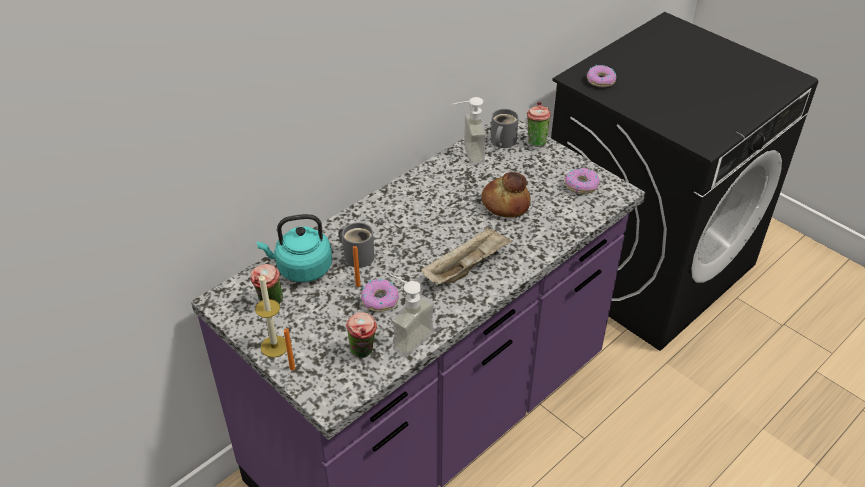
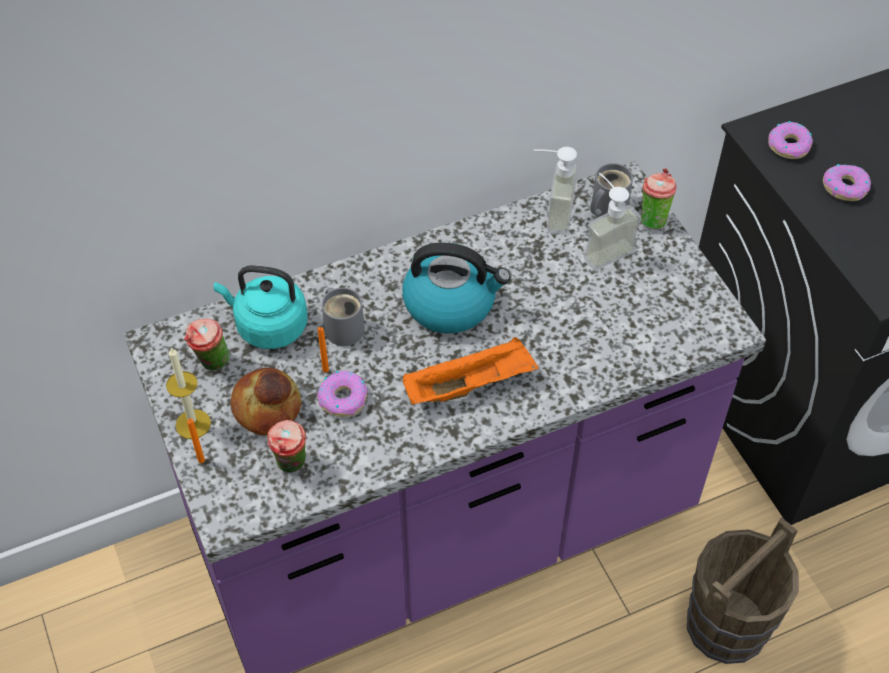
camera: 20 degrees right, 10 degrees up
soap dispenser [390,274,434,358] -> soap dispenser moved to [584,173,641,270]
beige tray [421,226,513,286] -> orange tray [403,337,539,405]
bread [481,172,530,218] -> bread moved to [231,368,301,435]
donut [565,168,600,194] -> donut moved to [823,164,871,201]
none -> kettle [402,242,511,333]
none -> brown bucket [687,517,799,664]

